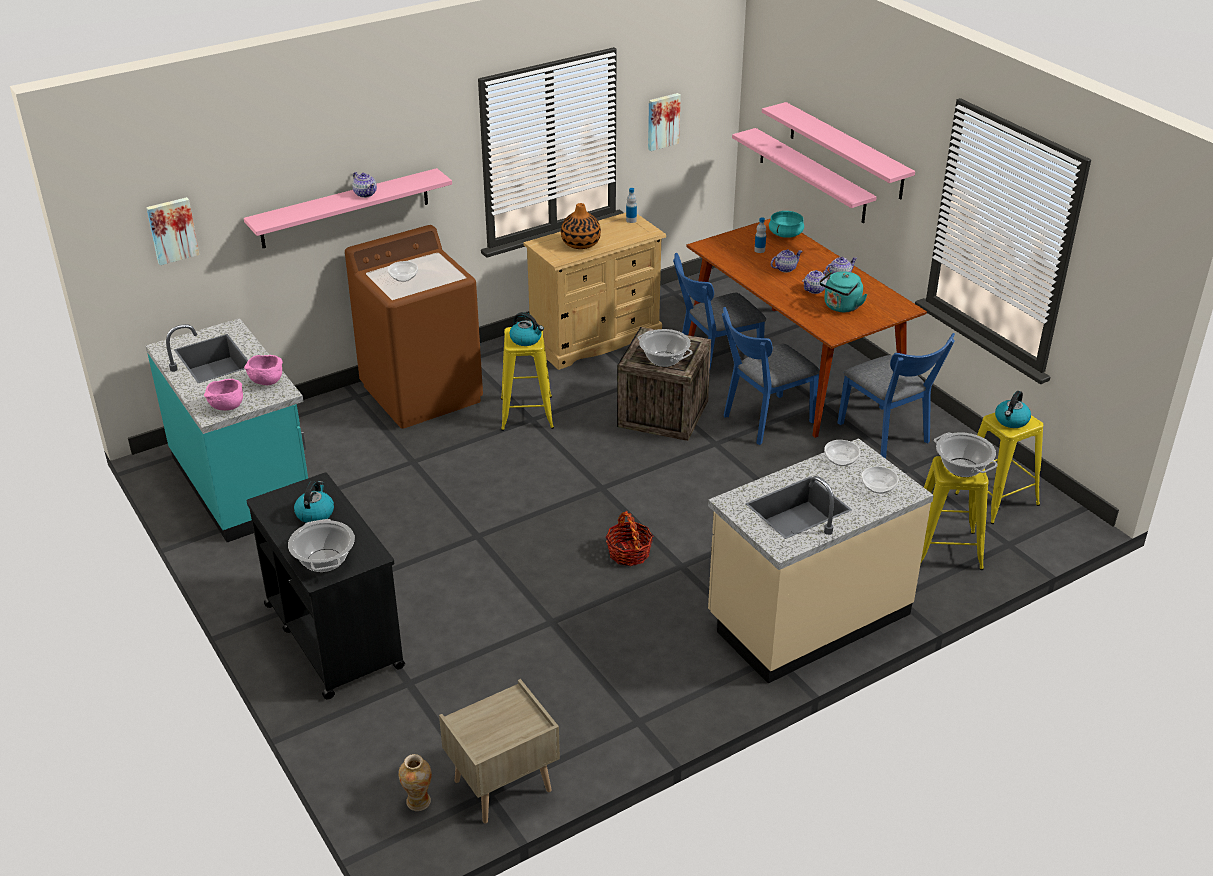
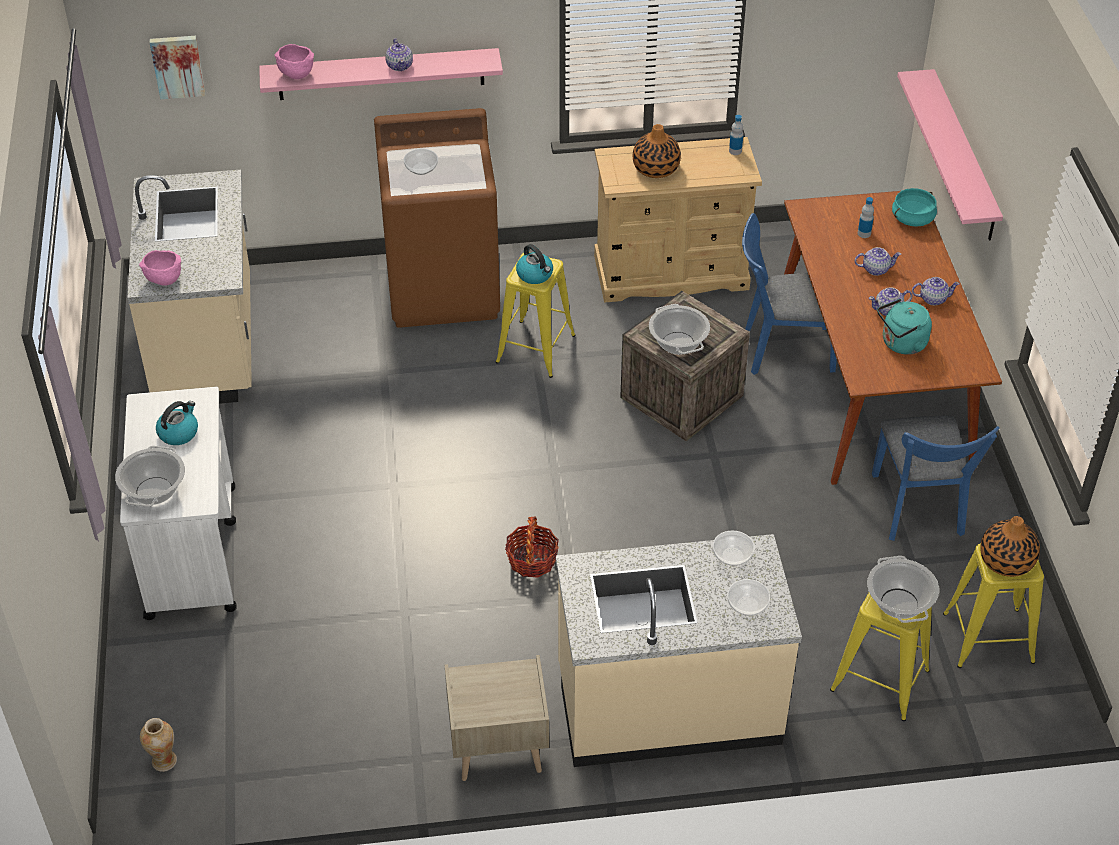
camera: 25 degrees right, 10 degrees up
turquoise counter [145,318,308,542] -> beige counter [128,170,252,404]
pink bowl [244,355,283,385] -> pink bowl moved to [275,44,314,79]
black cart [246,473,405,699] -> white cart [120,387,237,620]
beige nightstand [439,679,560,823] -> beige nightstand moved to [445,655,549,781]
picture [648,93,681,151] -> none
blue chair [722,307,820,445] -> none
pink shelf [762,102,915,200] -> none
kettle [995,391,1031,428] -> vase [980,516,1040,577]

